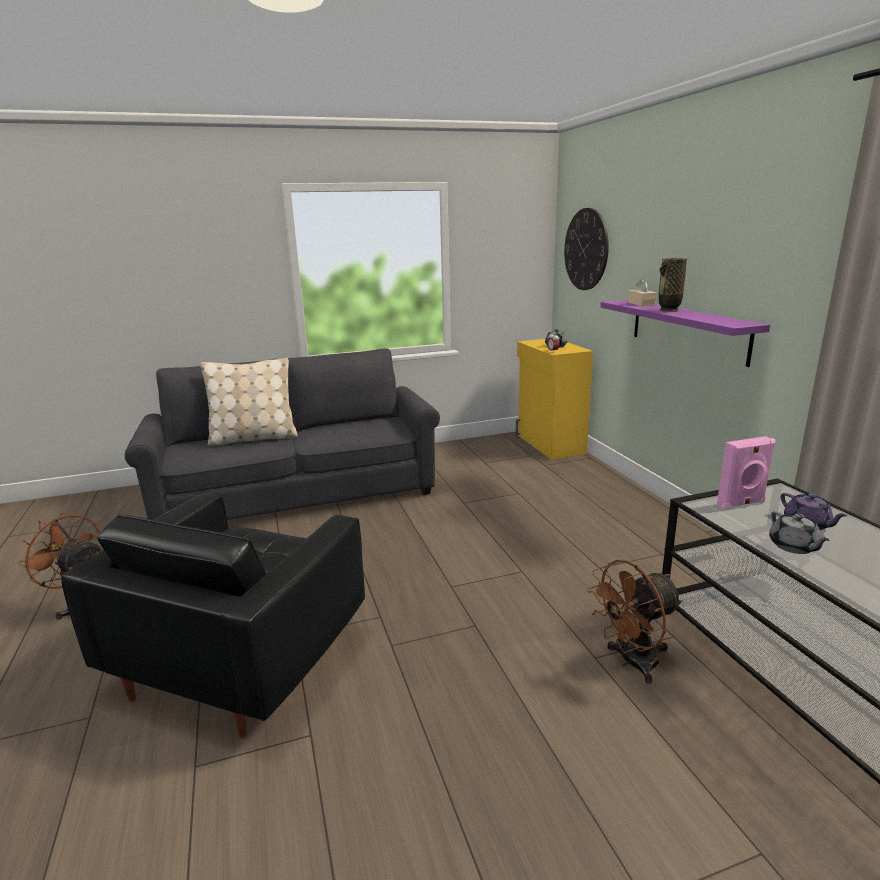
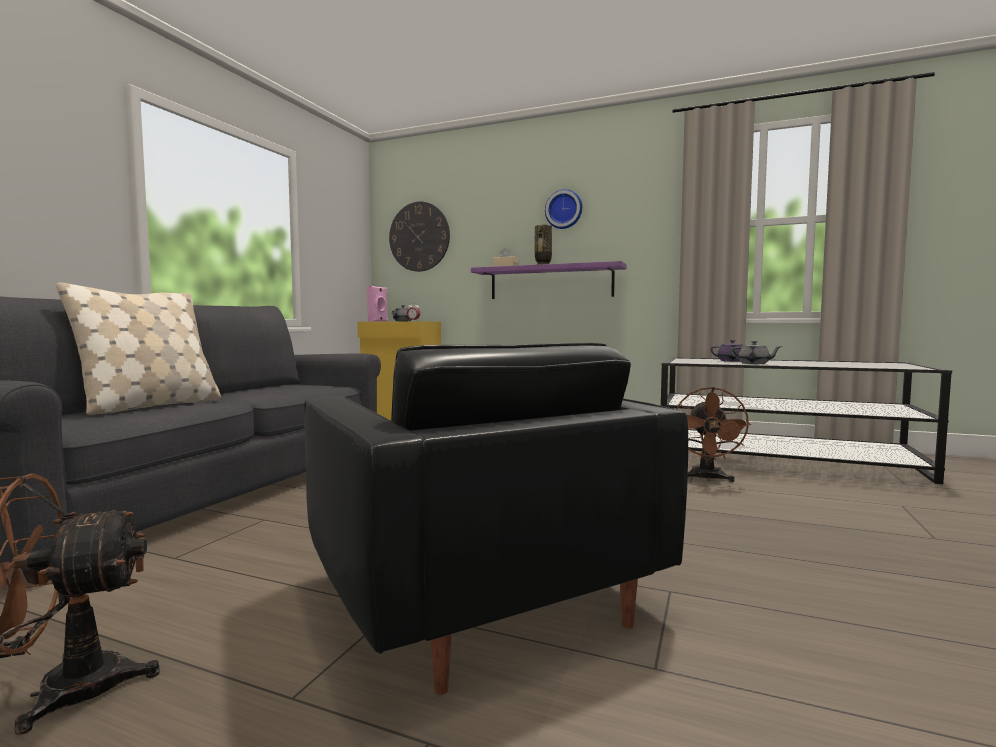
camera: 50 degrees left, 15 degrees down
pink speaker [717,436,776,509] -> pink speaker moved to [367,286,388,322]
none -> wall clock [545,189,582,229]

